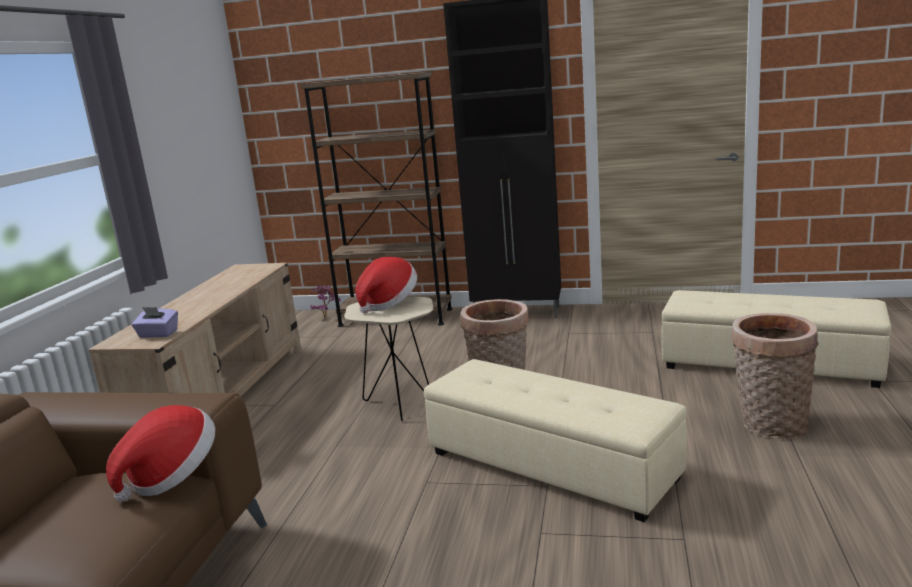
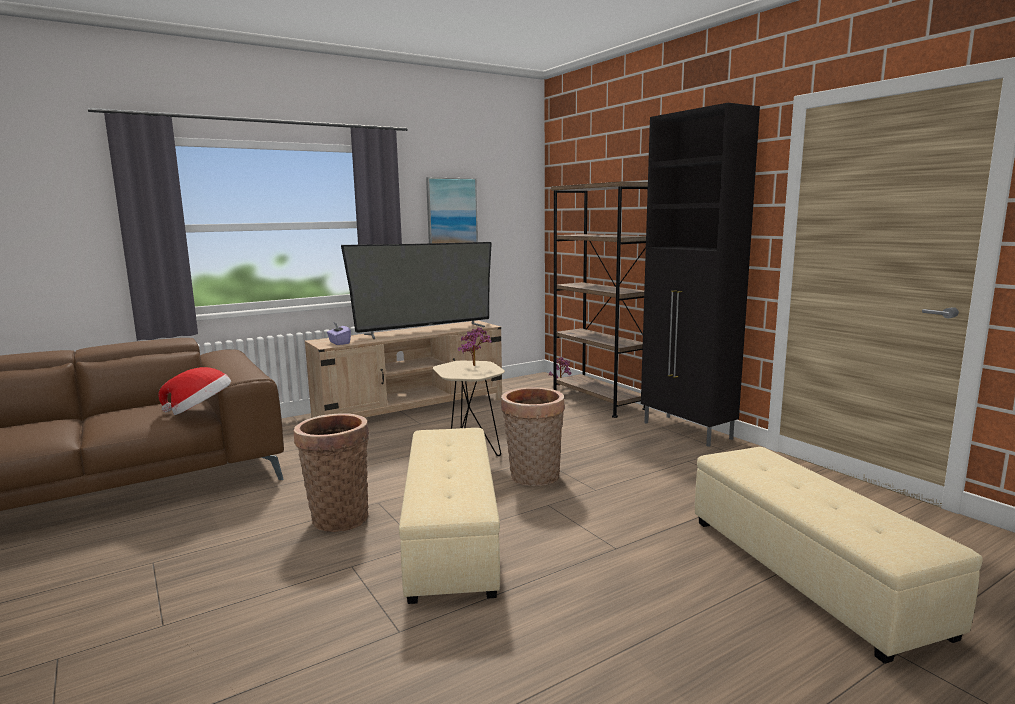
camera: 45 degrees right, 5 degrees down
hat [355,257,417,313] -> potted plant [458,327,491,366]
basket [731,313,818,439] -> basket moved to [294,413,369,532]
none -> television [341,242,492,339]
none -> picture [426,177,478,243]

